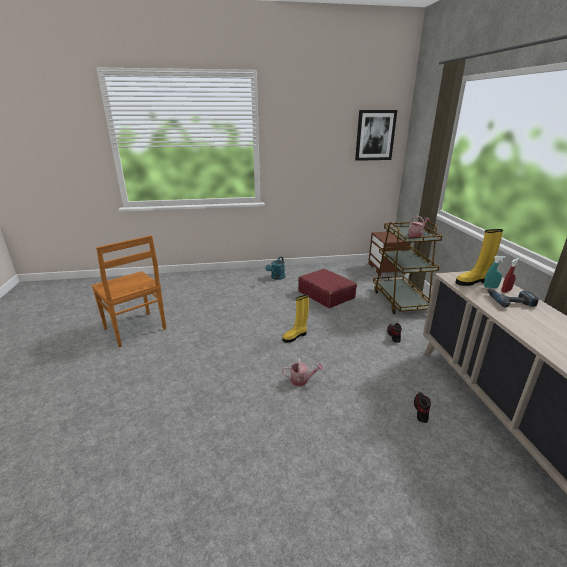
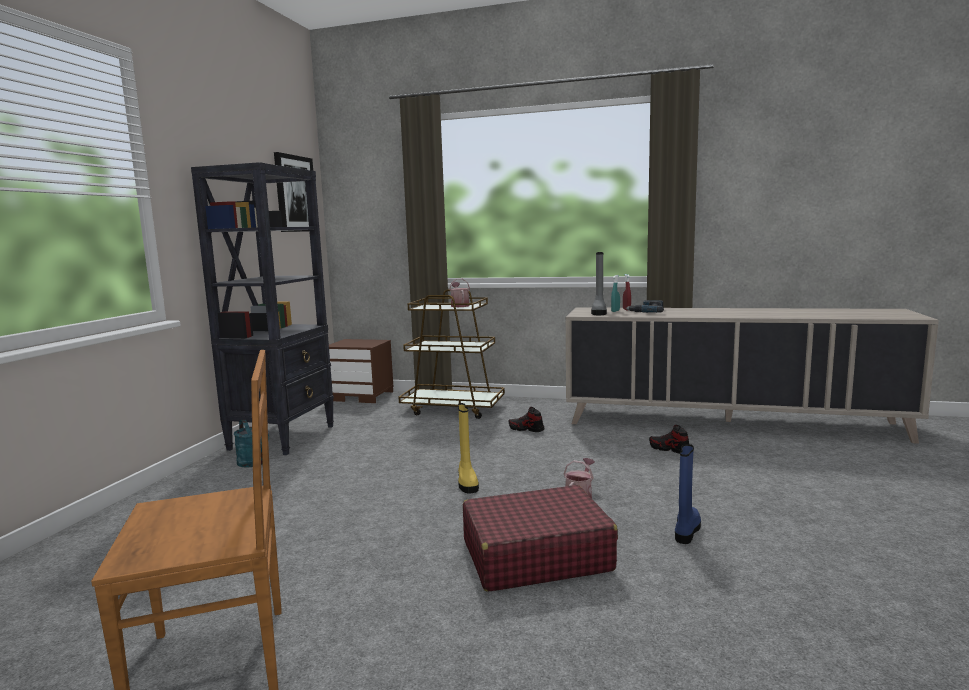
camera: 65 degrees left, 15 degrees down
red suitcase [298,269,357,308] -> red suitcase moved to [463,485,618,592]
yellow boot [455,229,503,286] -> grey boot [591,252,607,315]
none -> black bookcase [191,162,334,455]
none -> blue boot [675,444,701,544]

